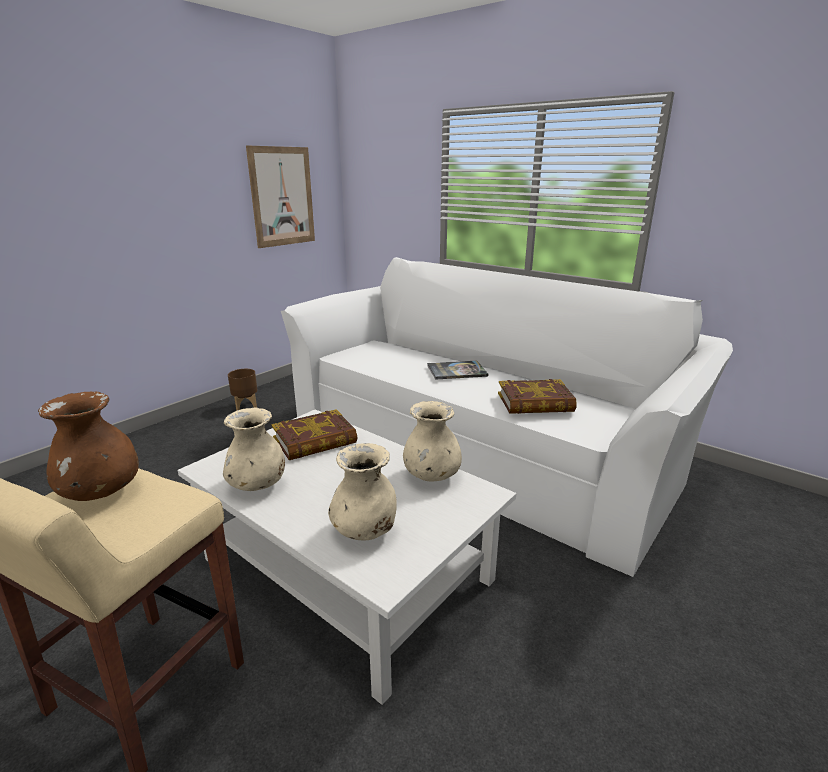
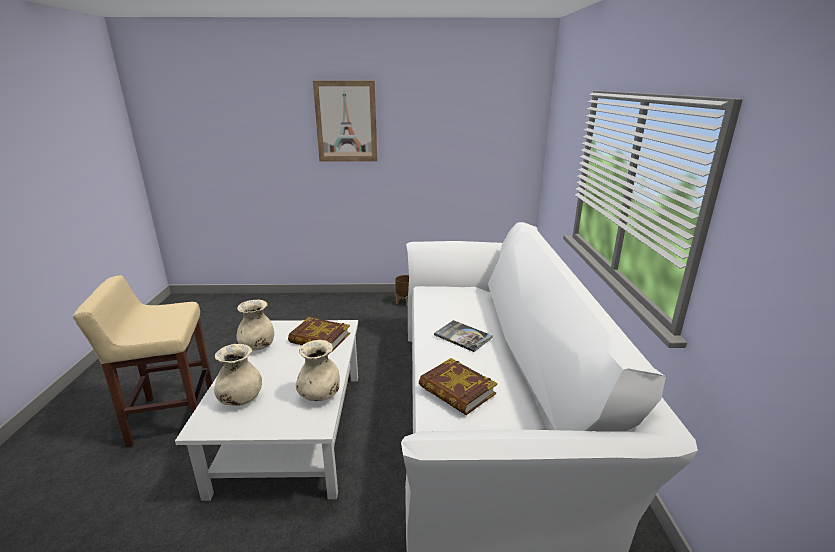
camera: 50 degrees right, 0 degrees up
brown vase [38,392,139,501] -> none
picture [246,145,315,248] -> picture moved to [313,81,377,162]

